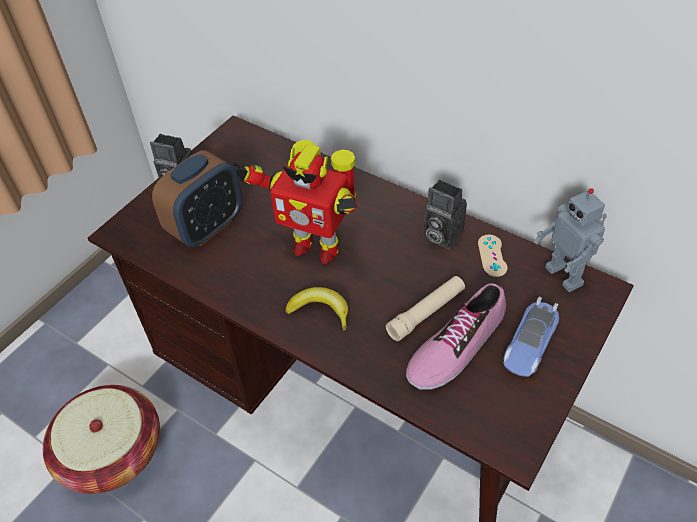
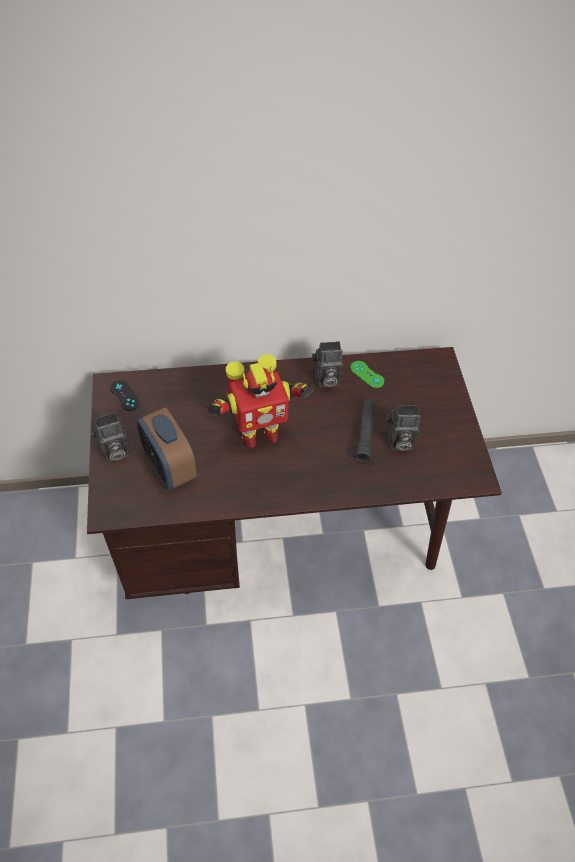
camera: 45 degrees left, 5 degrees up
basket [43,385,160,494] -> none
alarm clock [152,150,242,247] -> alarm clock turned 150 degrees clockwise [136,407,197,490]
banana [286,287,348,331] -> none
beige flashlight [385,276,465,342] -> black flashlight [355,399,375,462]
shoe [406,283,506,390] -> camera [386,405,421,451]
beige game controller [478,235,508,277] -> green game controller [350,361,384,388]
toy car [503,297,559,377] -> none
toy robot [535,188,606,292] -> none
none -> black game controller [110,380,140,411]

